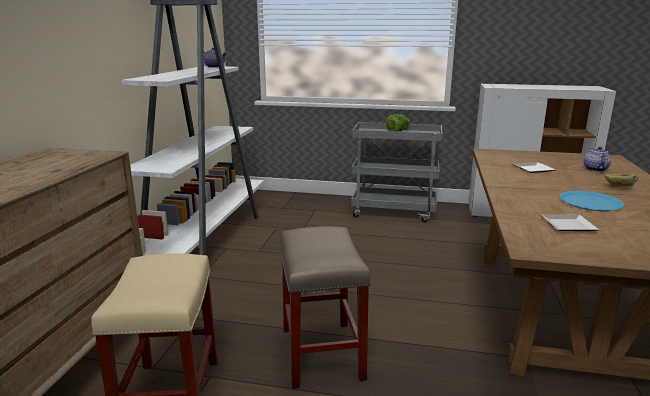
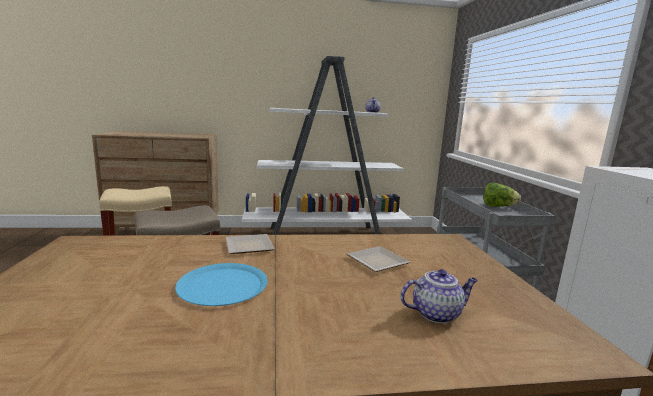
camera: 70 degrees right, 5 degrees down
plate [541,214,599,231] -> plate moved to [226,234,274,254]
bread [605,174,638,187] -> none

